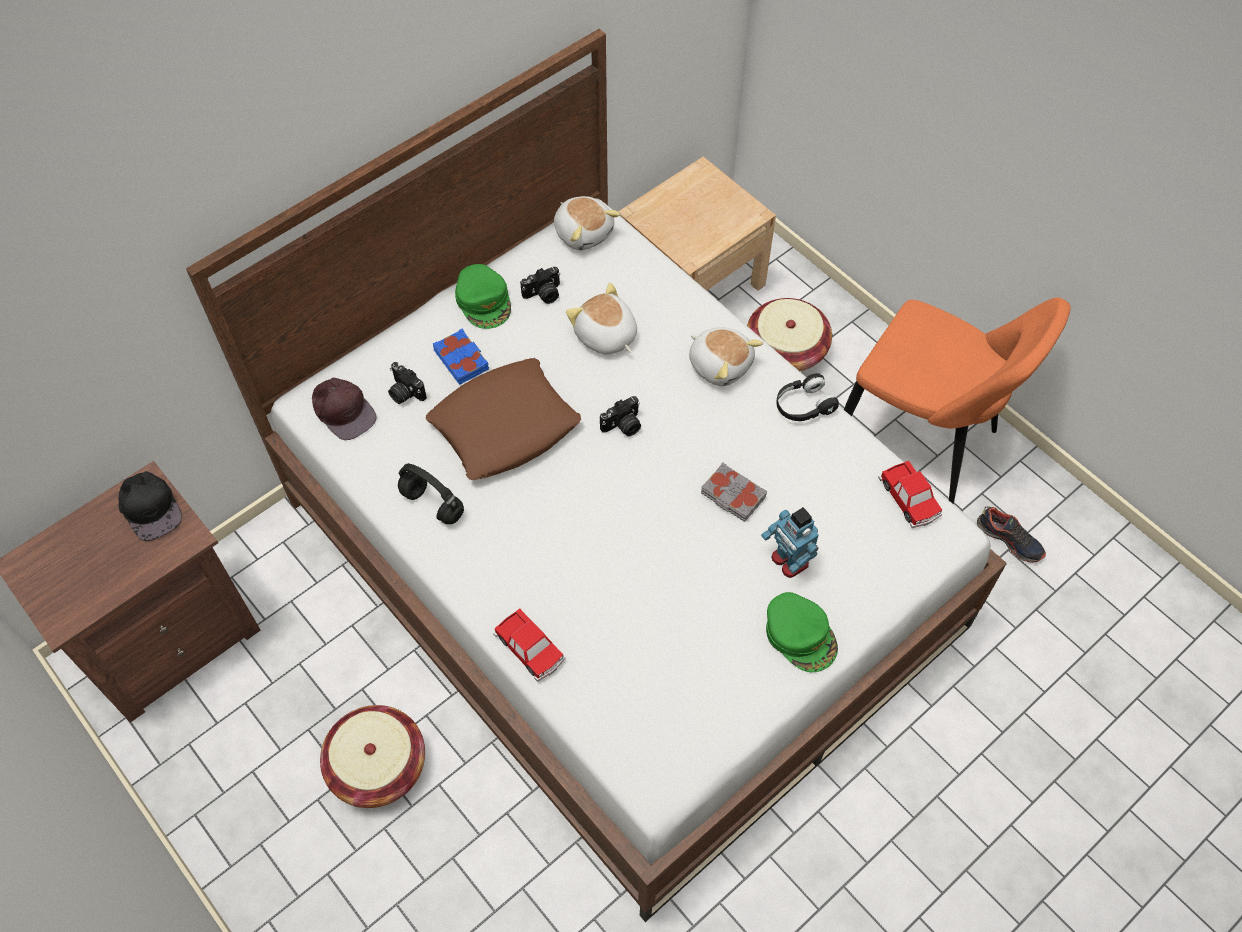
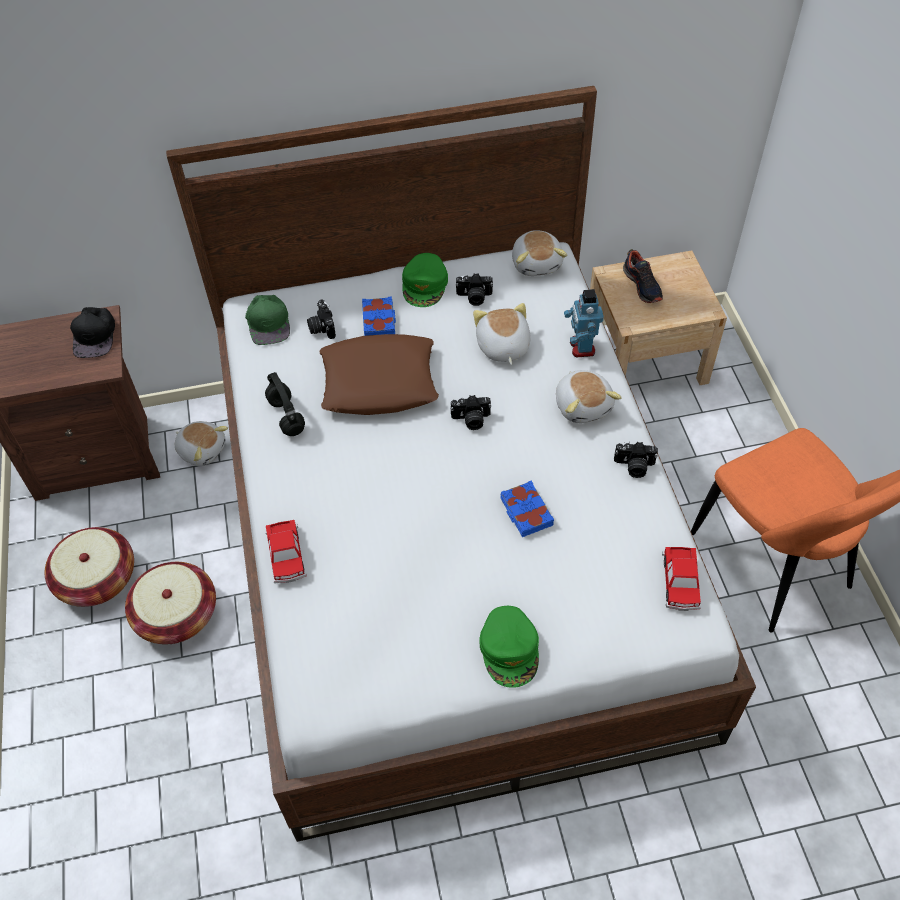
camera: 30 degrees right, 5 degrees down
brown cap [312,378,377,440] -> green cap [245,295,290,345]
grey book [701,463,767,522] -> blue book [500,481,554,537]
basket [747,298,832,371] -> basket moved to [45,527,134,607]
toy robot [761,507,819,578] -> toy robot moved to [564,289,604,357]
black headphones [776,373,839,421] -> camera [614,442,658,478]
shoe [977,506,1046,563] -> shoe moved to [623,249,663,303]
none -> plush toy [175,421,228,466]

